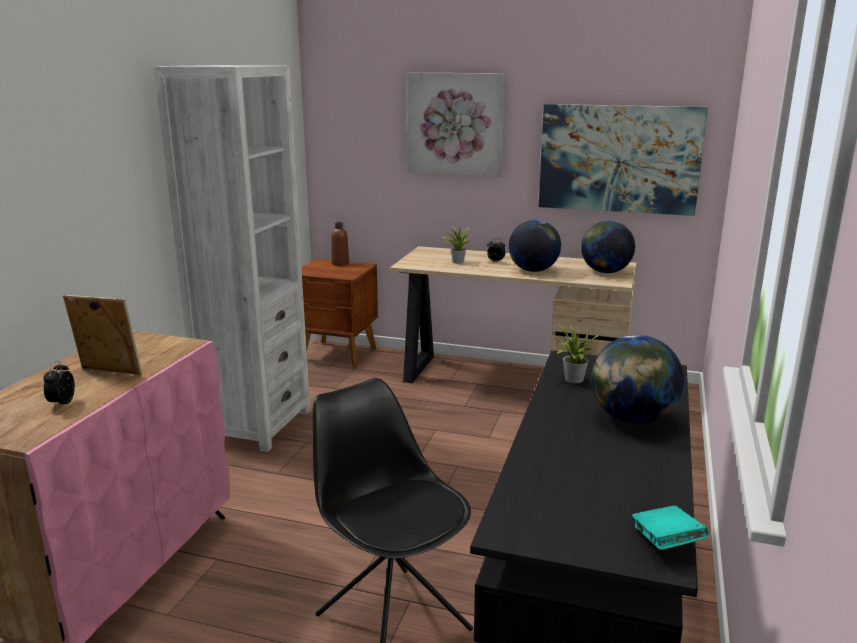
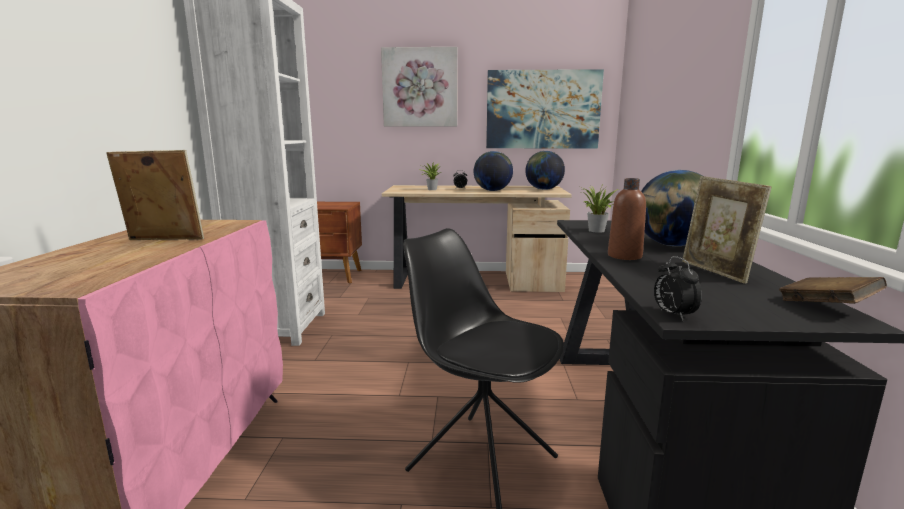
camera: 15 degrees left, 5 degrees down
alarm clock [43,360,75,408] -> alarm clock moved to [654,256,702,320]
brown bottle [331,222,349,266] -> brown bottle moved to [608,178,646,260]
turquoise book [632,506,709,550] -> brown book [779,277,887,304]
none -> picture frame [682,176,772,284]

